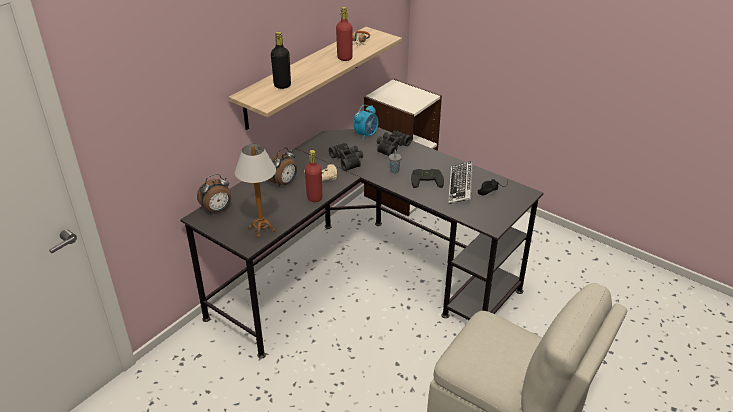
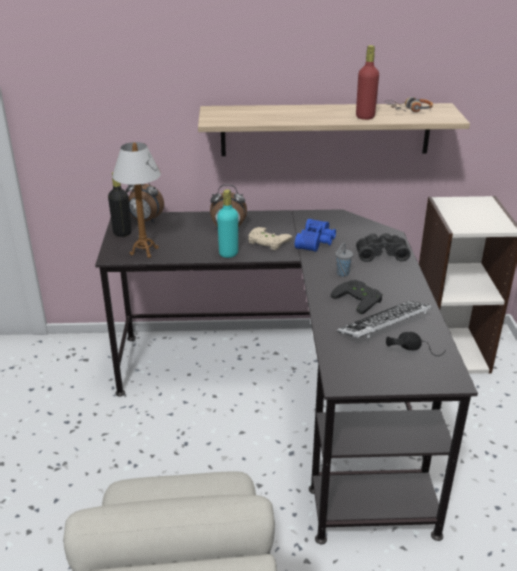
camera: 50 degrees right, 5 degrees down
black bottle [271,32,291,89] -> black bottle moved to [108,172,131,237]
red bottle [305,150,322,202] -> turquoise bottle [217,189,238,258]
black binoculars [329,143,363,171] -> blue binoculars [295,219,336,252]
alarm clock [354,105,379,141] -> none

